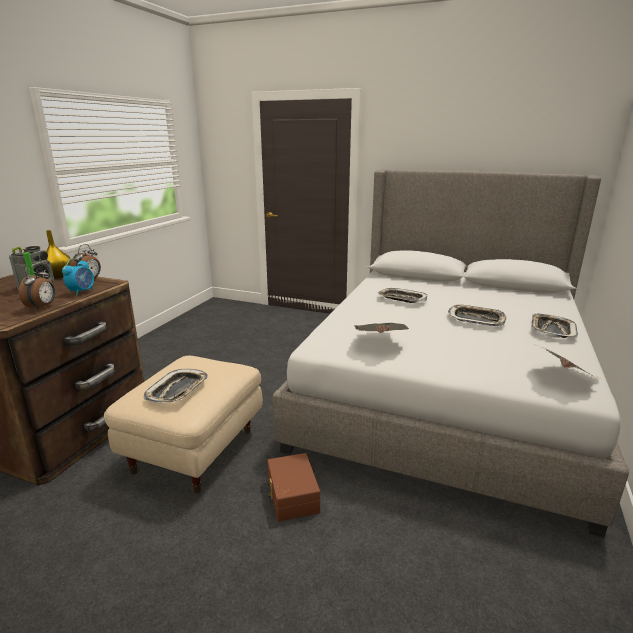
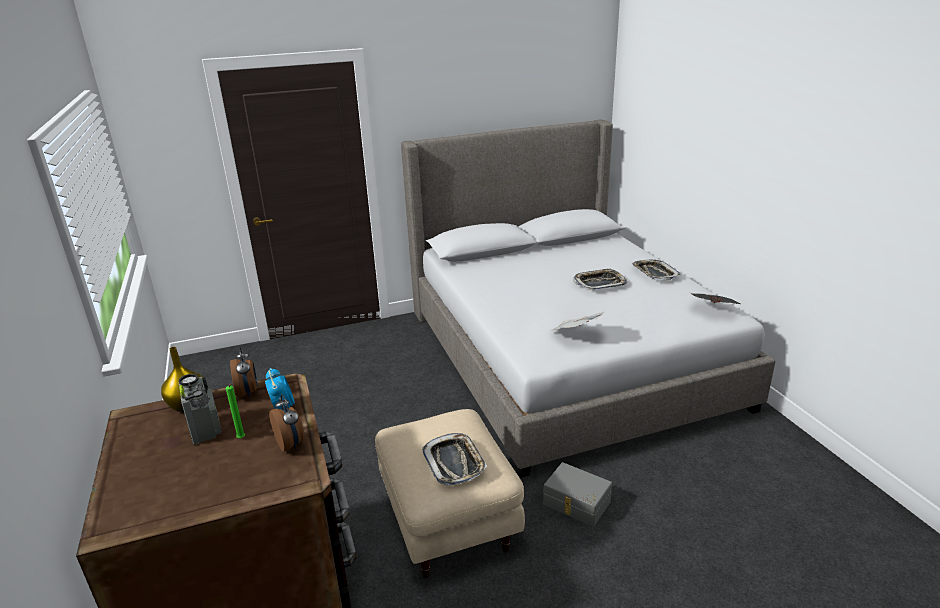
camera: 40 degrees left, 5 degrees up
brown storage box [267,453,320,522] -> grey storage box [543,462,612,527]
tray [378,288,427,303] -> none

